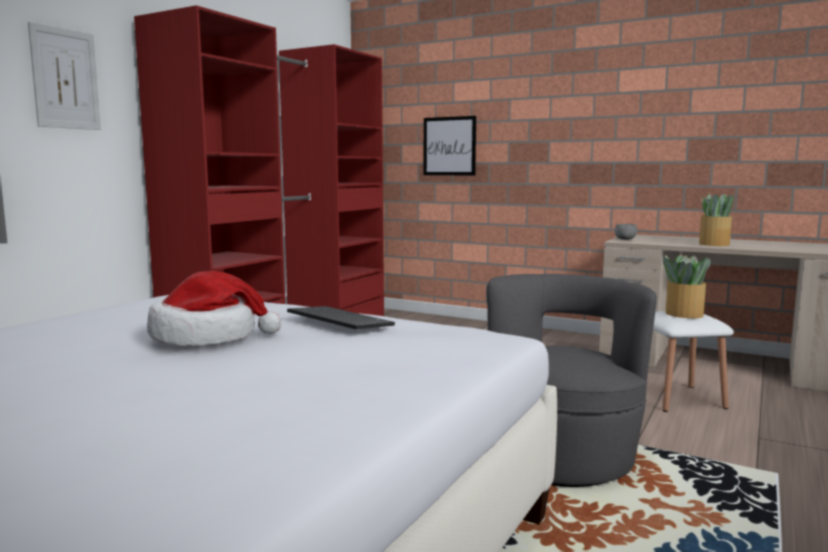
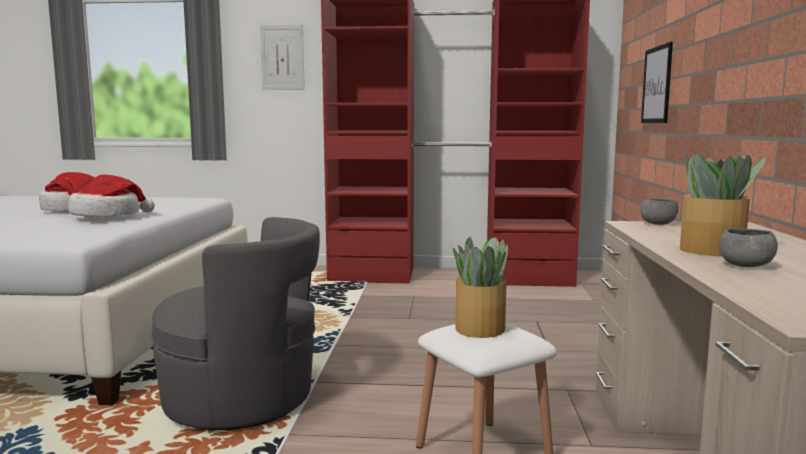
camera: 65 degrees right, 0 degrees up
keyboard [287,306,395,329] -> hat [68,175,155,217]
none -> grey bowl [719,228,778,267]

